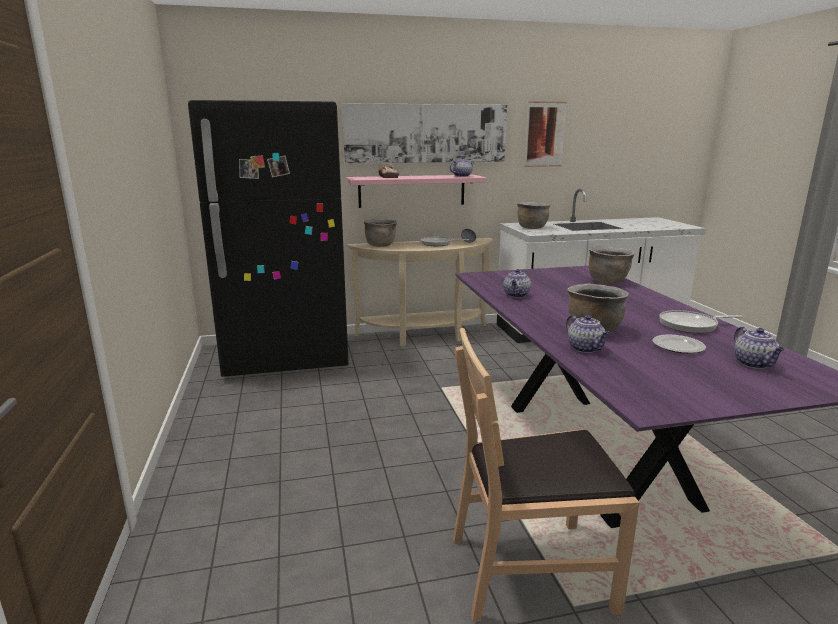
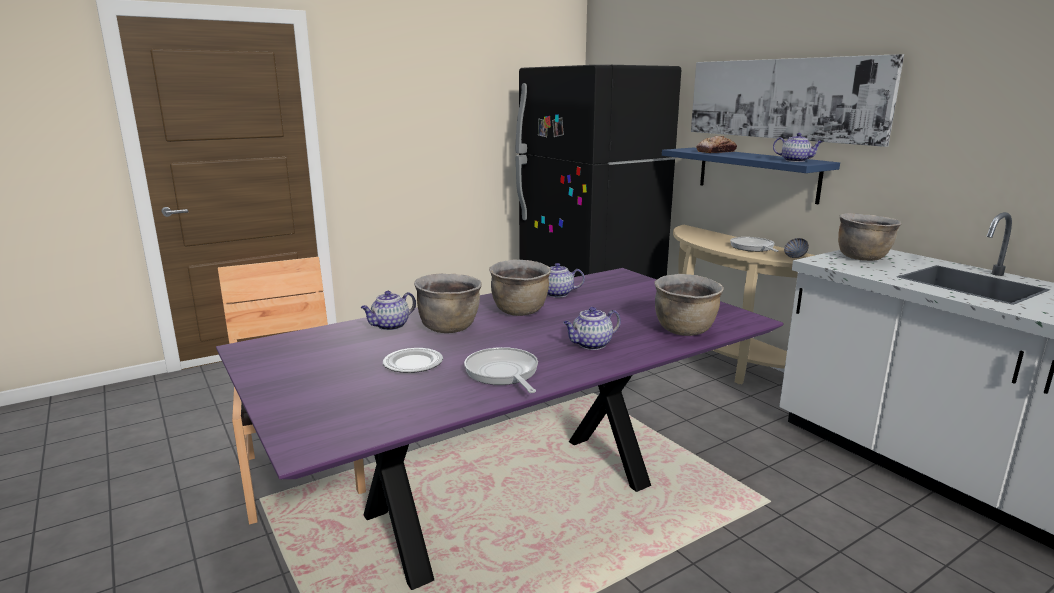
camera: 70 degrees right, 0 degrees up
pink shelf [346,175,487,208] -> blue shelf [662,148,840,204]
brown cooking pot [364,219,397,247] -> brown cooking pot moved to [489,259,551,316]
picture [524,101,567,167] -> none
teapot [734,327,785,369] -> teapot moved to [563,307,621,350]

